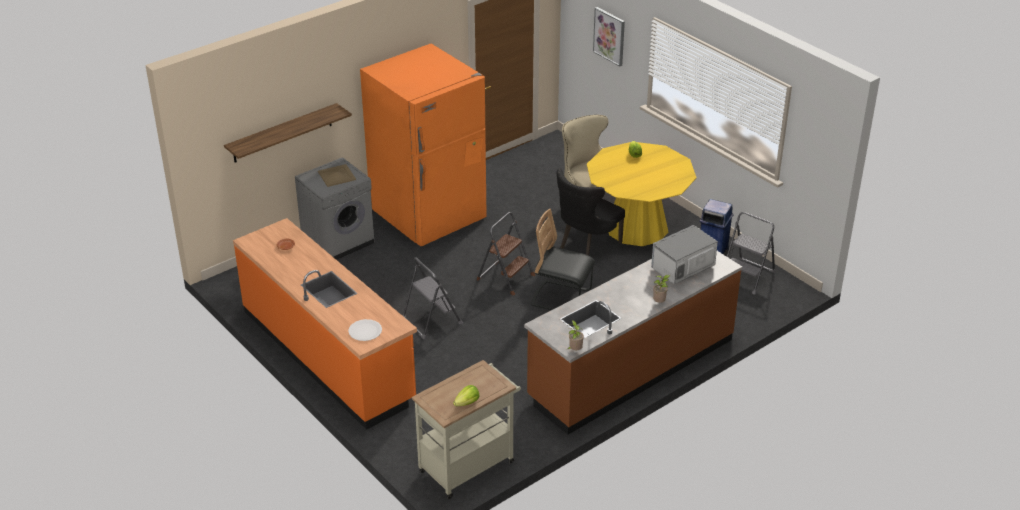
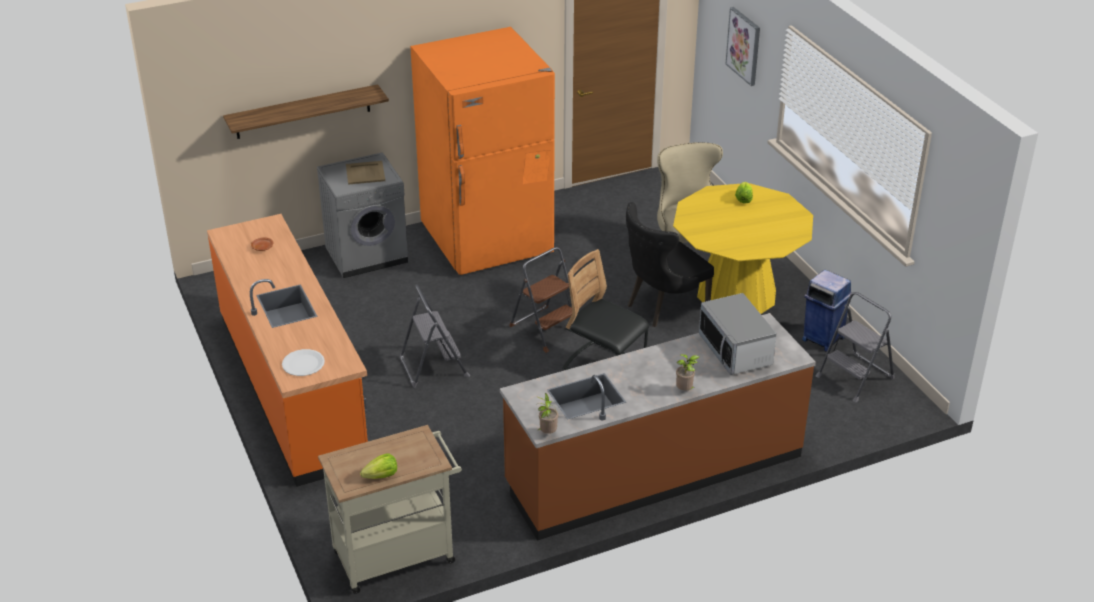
camera: 15 degrees right, 0 degrees up
microwave [651,225,718,284] -> microwave turned 90 degrees counterclockwise [699,293,777,375]

